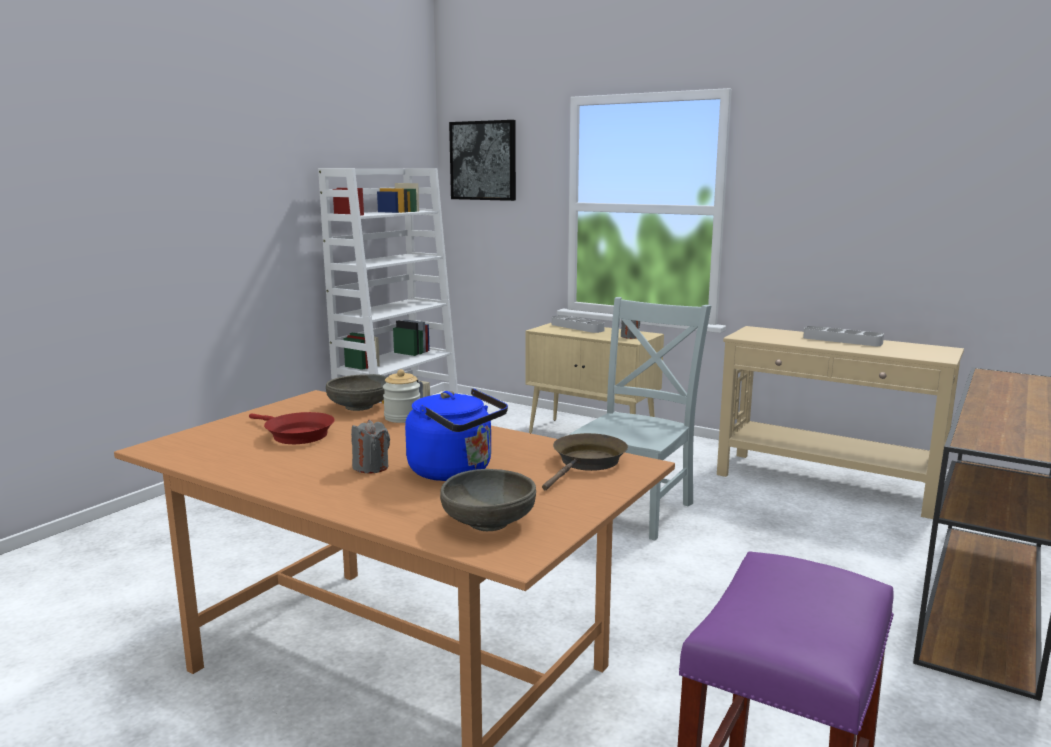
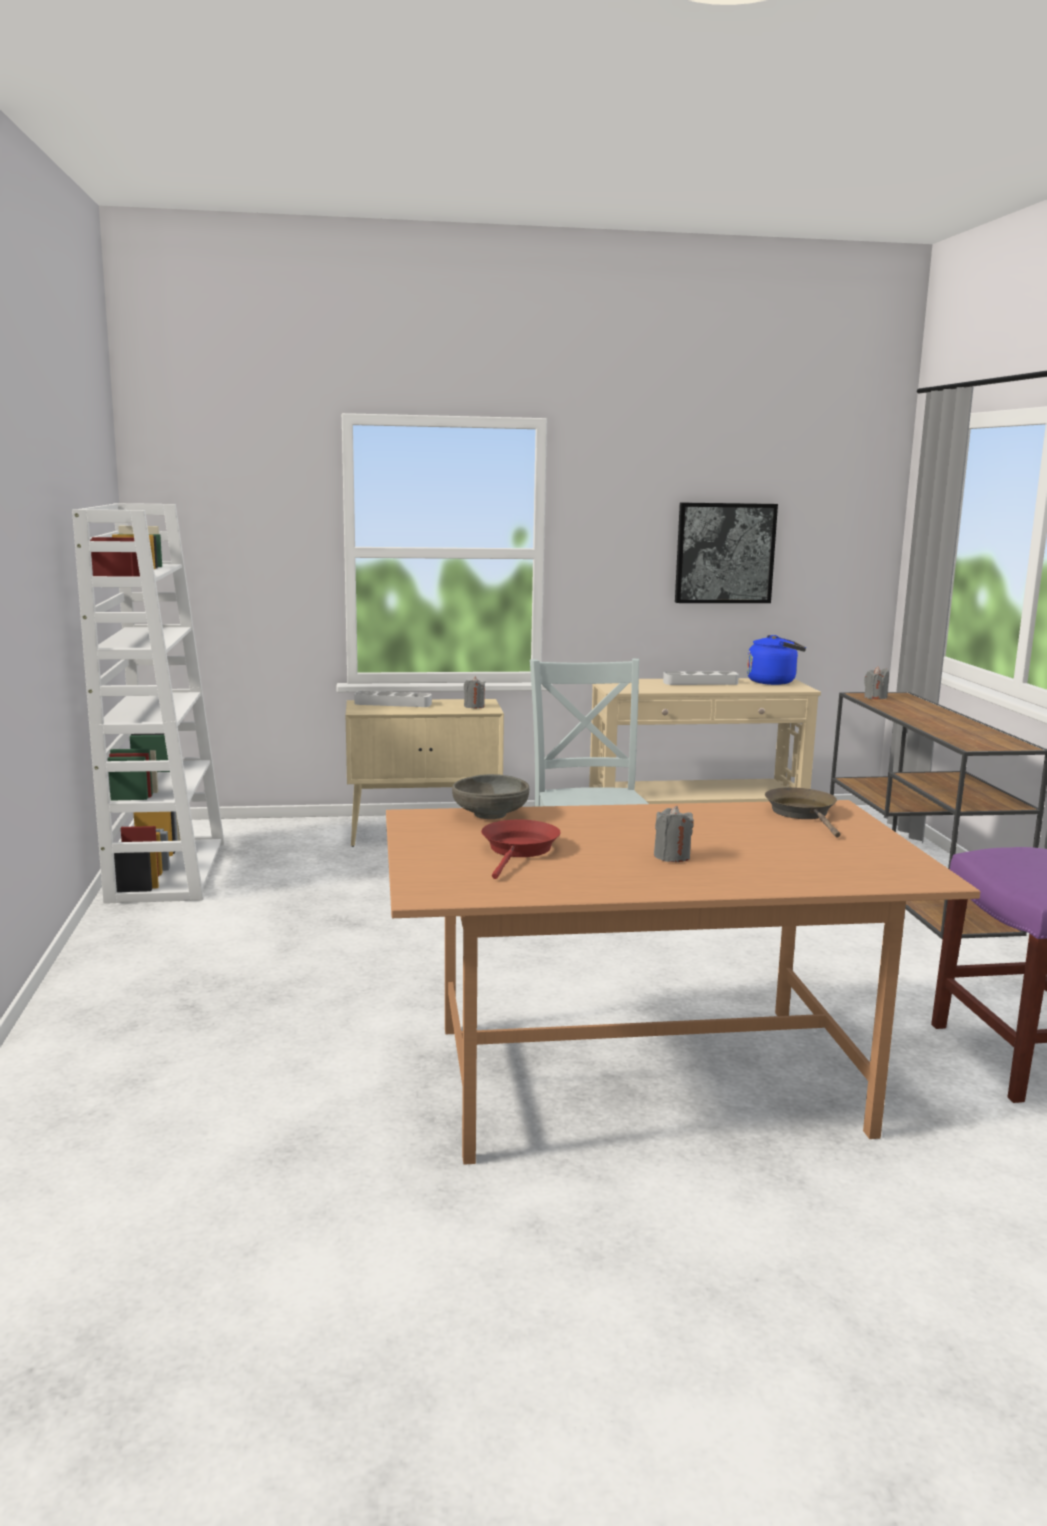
camera: 40 degrees left, 0 degrees up
red frying pan [249,412,335,444] -> red frying pan turned 75 degrees counterclockwise [481,820,561,879]
jar [383,369,420,423] -> none
blue kettle [405,388,508,481] -> blue kettle moved to [747,635,806,685]
grey bowl [440,469,536,531] -> none
picture [449,120,516,201] -> picture moved to [675,503,778,603]
none -> grey candle [864,666,889,699]

